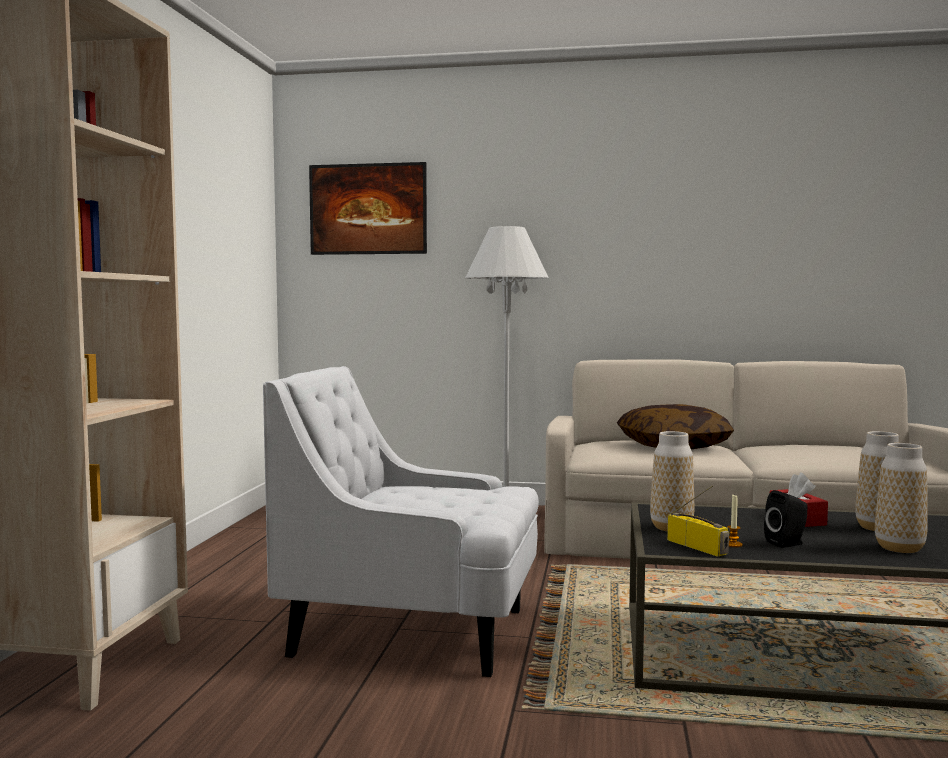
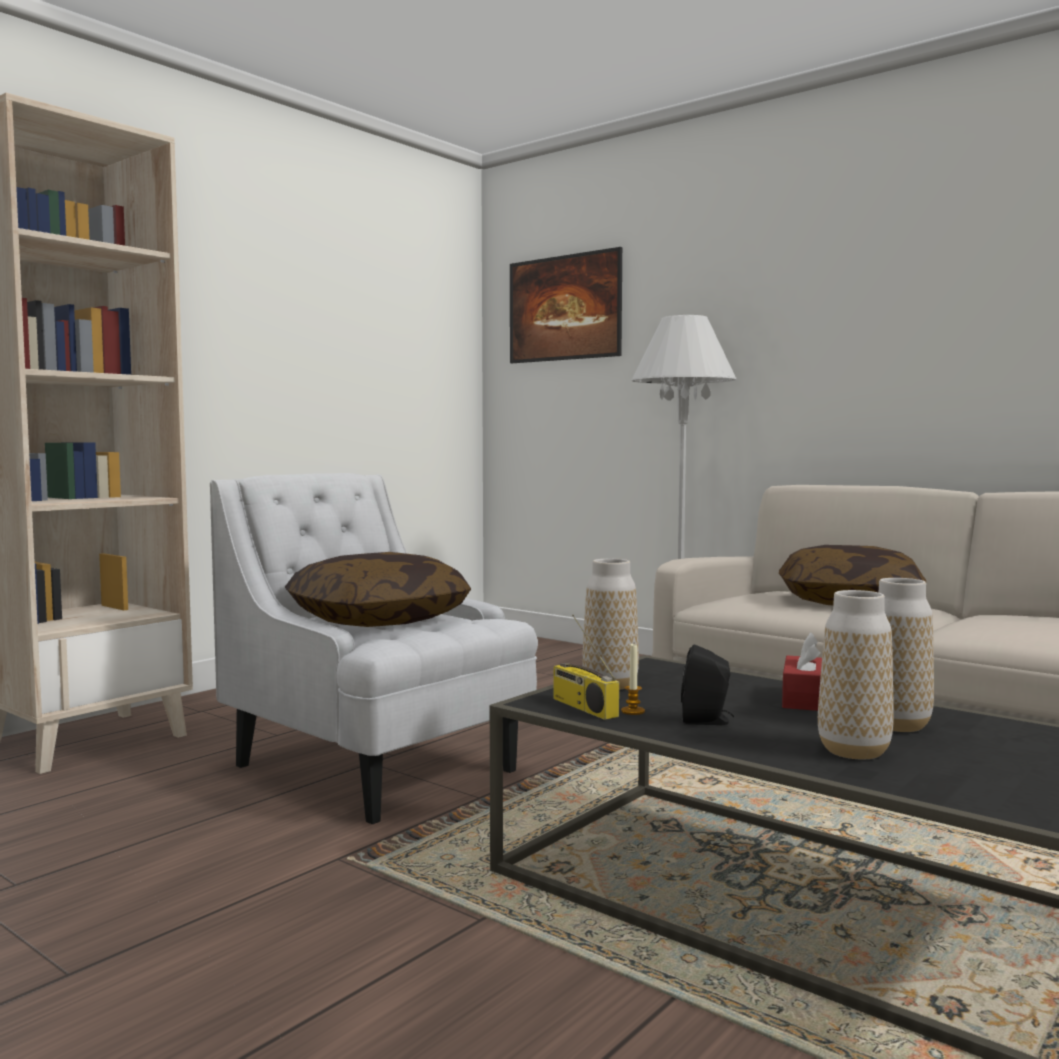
camera: 30 degrees right, 0 degrees up
radio [667,485,729,557] -> radio turned 150 degrees clockwise [553,615,619,720]
none -> pillow [285,552,471,627]

